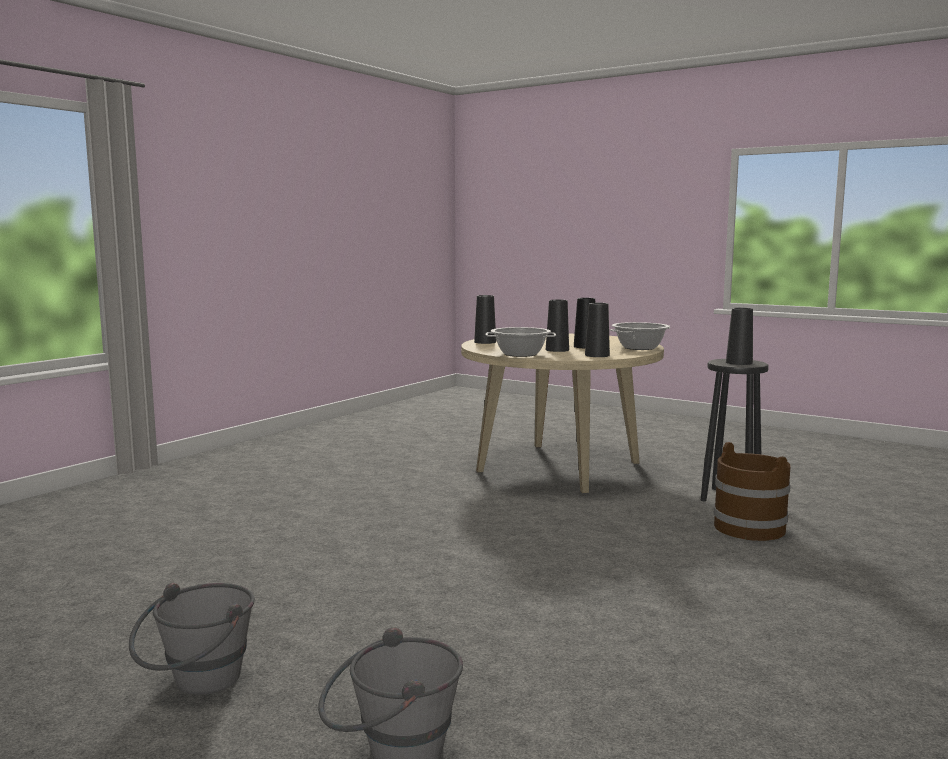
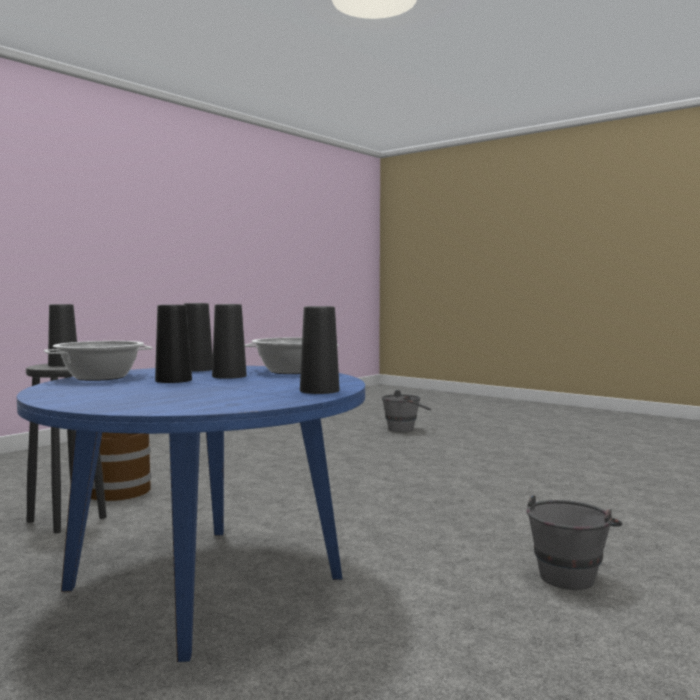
camera: 175 degrees left, 5 degrees down
grey bucket [129,583,255,695] -> grey bucket moved to [527,496,622,590]
beige dining table [461,334,664,493] -> blue dining table [17,366,365,662]

